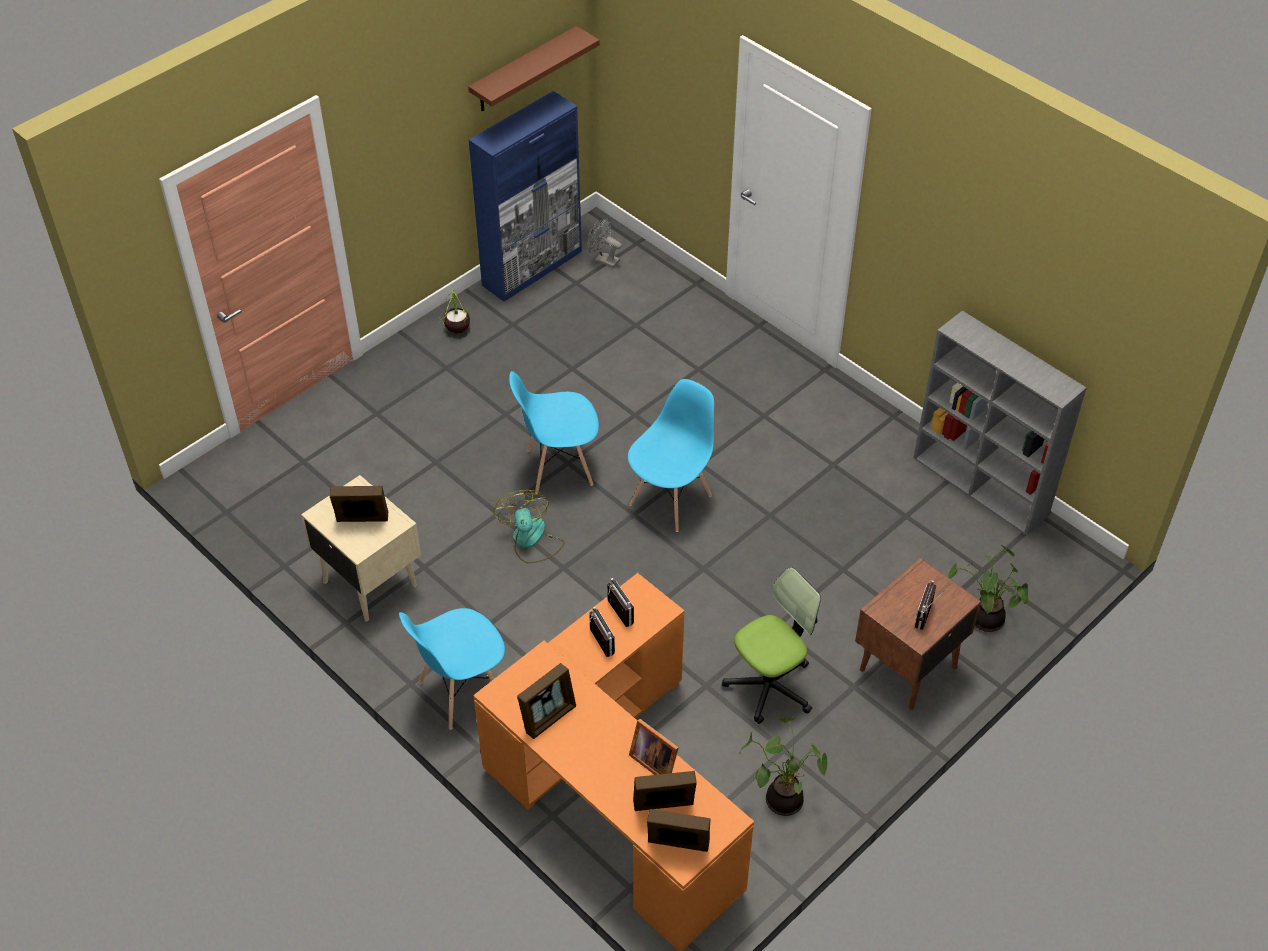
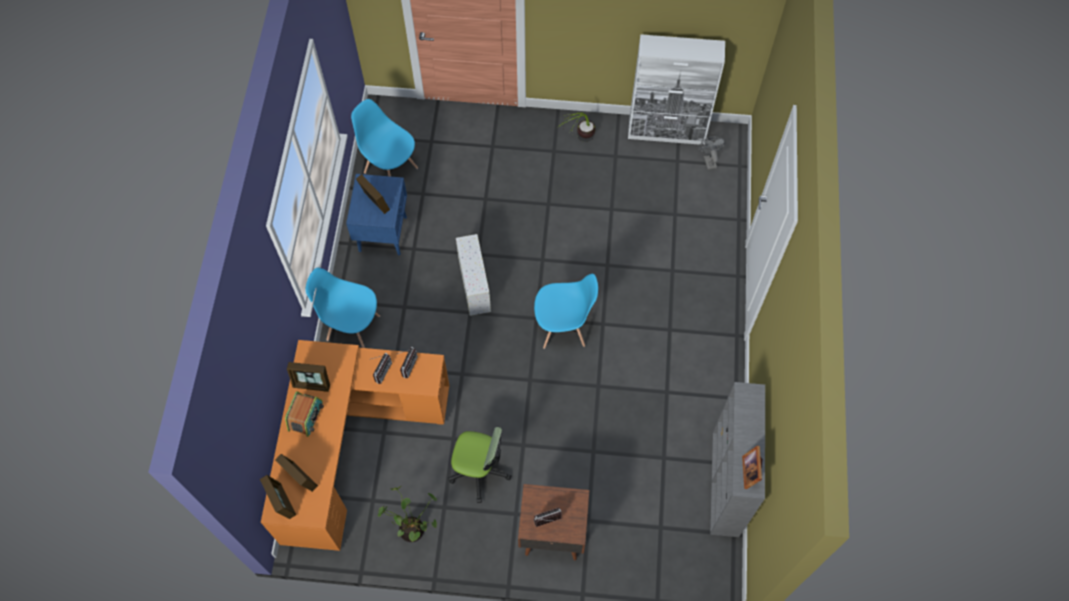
camera: 50 degrees right, 15 degrees up
beige nightstand [301,475,421,622] -> blue nightstand [346,174,407,255]
brown shelf [468,26,600,111] -> none
blue cabinet [469,91,582,302] -> white cabinet [628,34,725,145]
fan [494,490,564,564] -> white storage box [456,234,491,316]
blue chair [509,371,599,494] -> blue chair moved to [351,99,418,177]
picture frame [629,719,679,775] -> picture frame moved to [742,446,762,489]
potted plant [948,545,1029,632] -> none
none -> radio [285,391,324,437]

